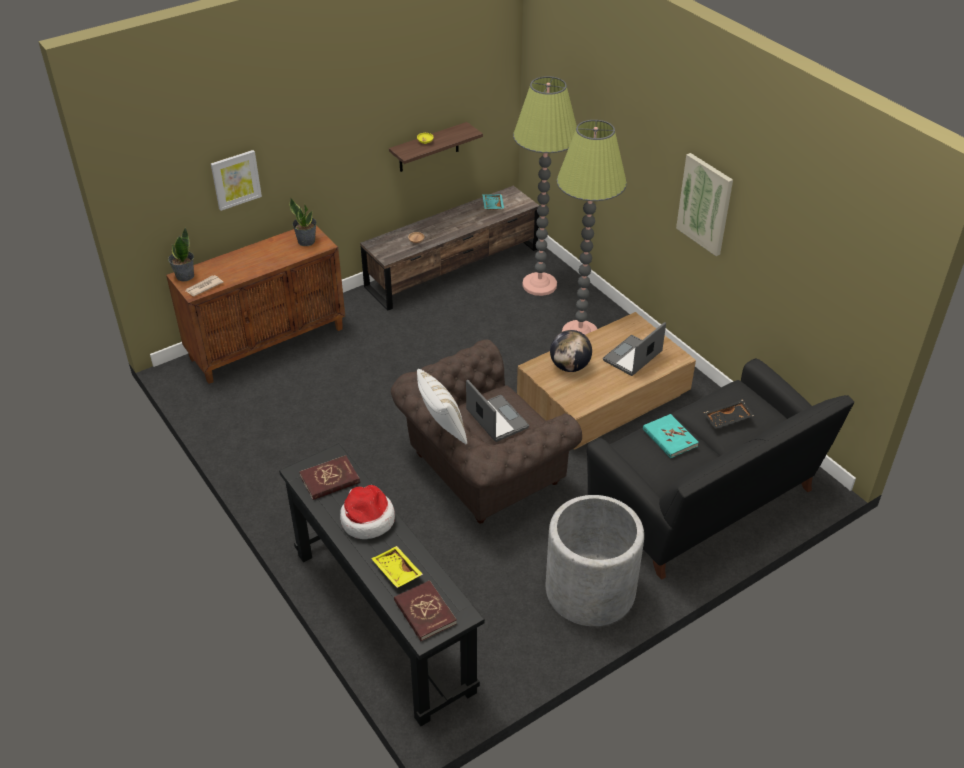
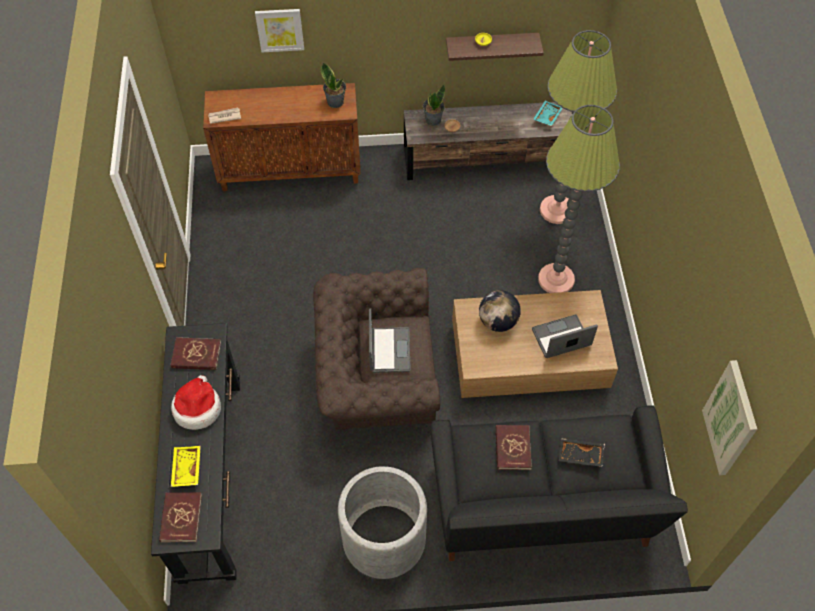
camera: 30 degrees right, 15 degrees up
potted plant [168,227,194,281] -> potted plant moved to [423,84,445,126]
white pillow [417,369,467,445] -> none
turquoise book [643,414,699,458] -> red book [495,425,532,470]
picture [676,153,733,256] -> picture moved to [702,360,757,475]

